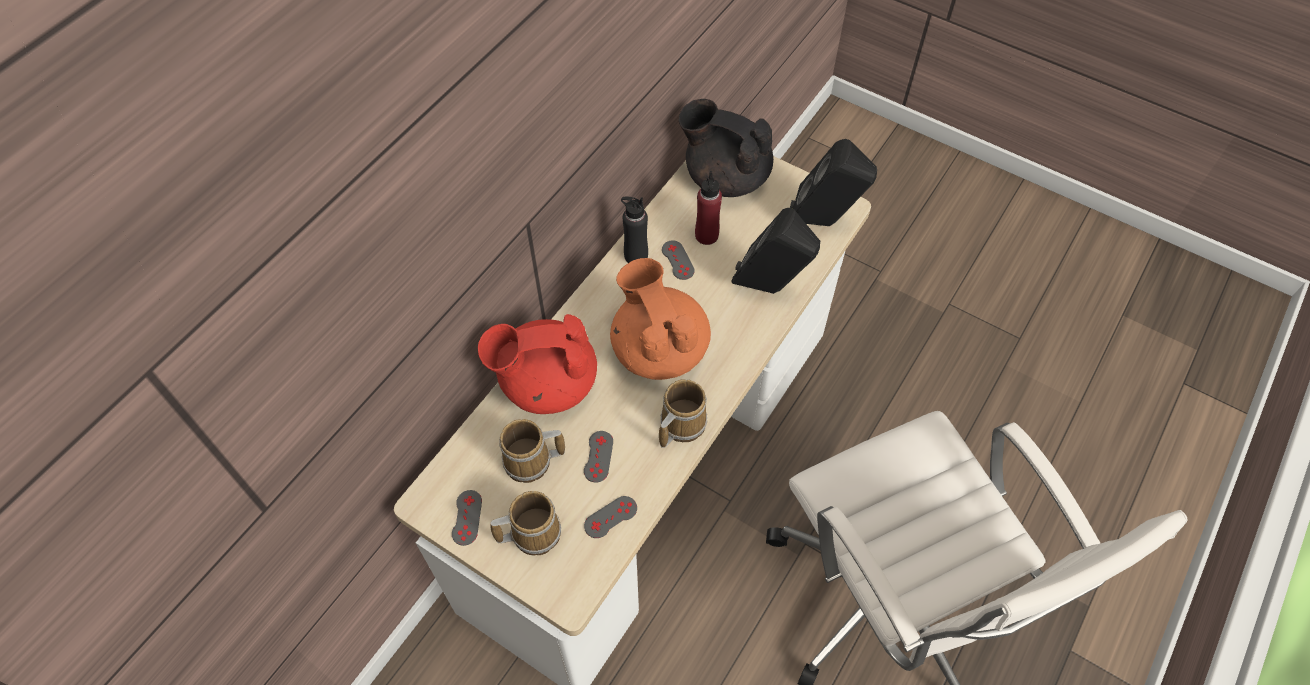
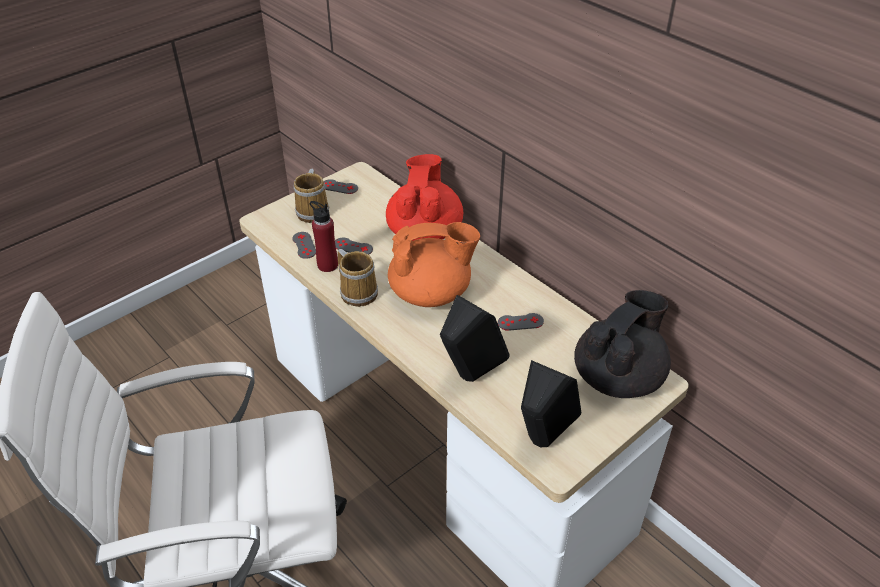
camera: 105 degrees right, 15 degrees down
mug [499,419,565,483] -> none
black bottle [621,197,648,263] -> none
red bottle [695,171,722,245] -> red bottle moved to [309,201,338,272]

